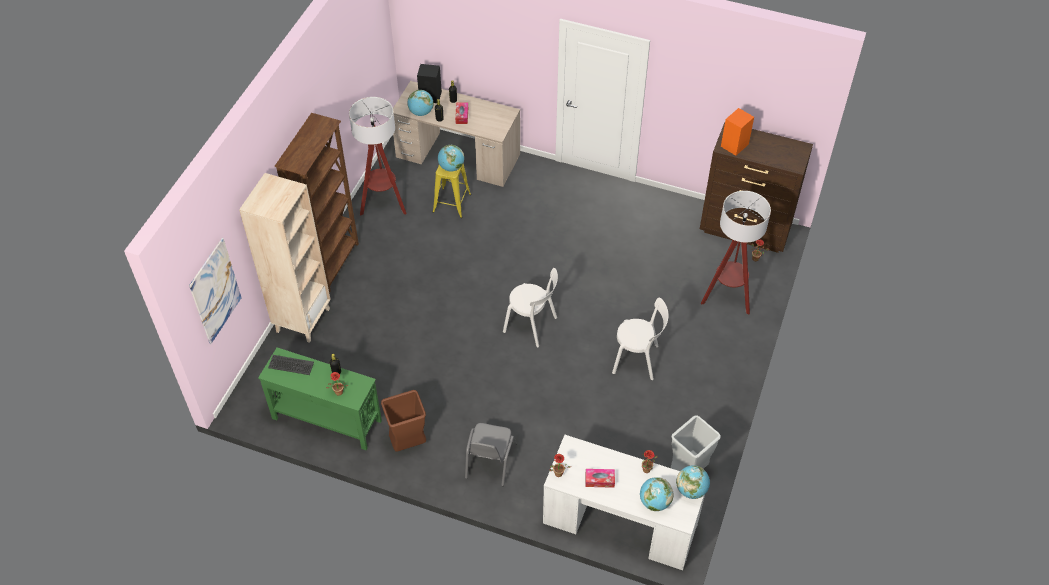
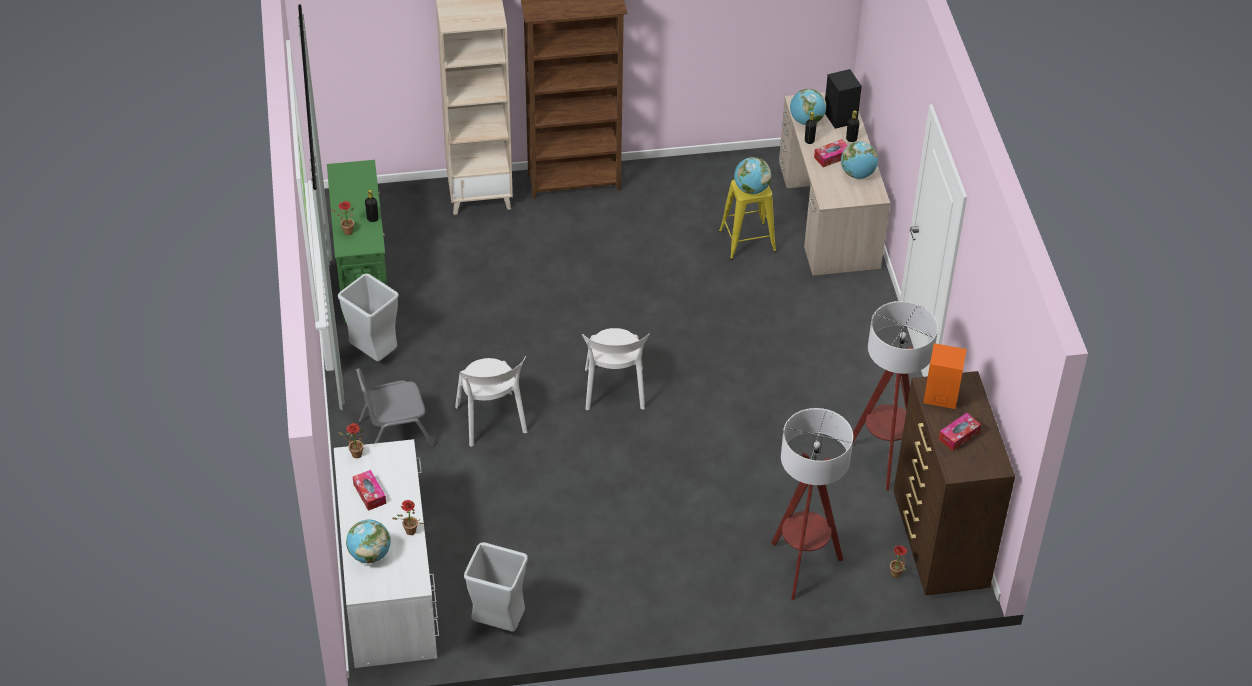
camera: 60 degrees right, 5 degrees down
picture [189,238,242,344] -> none
keyboard [268,355,314,375] -> none
floor lamp [349,97,407,215] -> floor lamp moved to [853,301,938,491]
brown trash can [381,390,426,452] -> grey trash can [338,274,399,361]
white chair [612,298,668,380] -> white chair moved to [455,356,527,447]
globe [676,465,710,499] -> globe moved to [841,141,878,179]
none -> tissue box [939,413,981,451]

